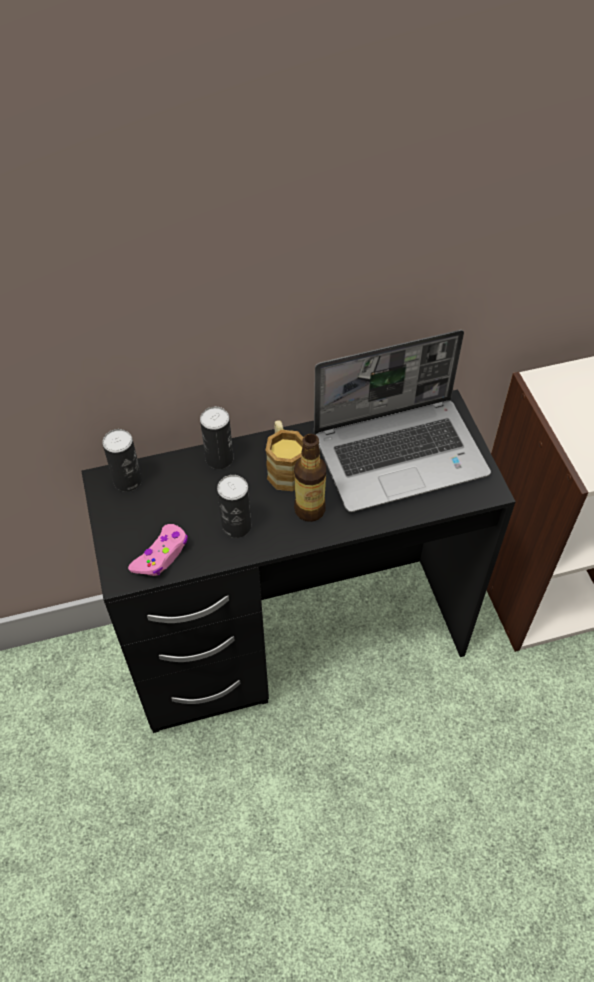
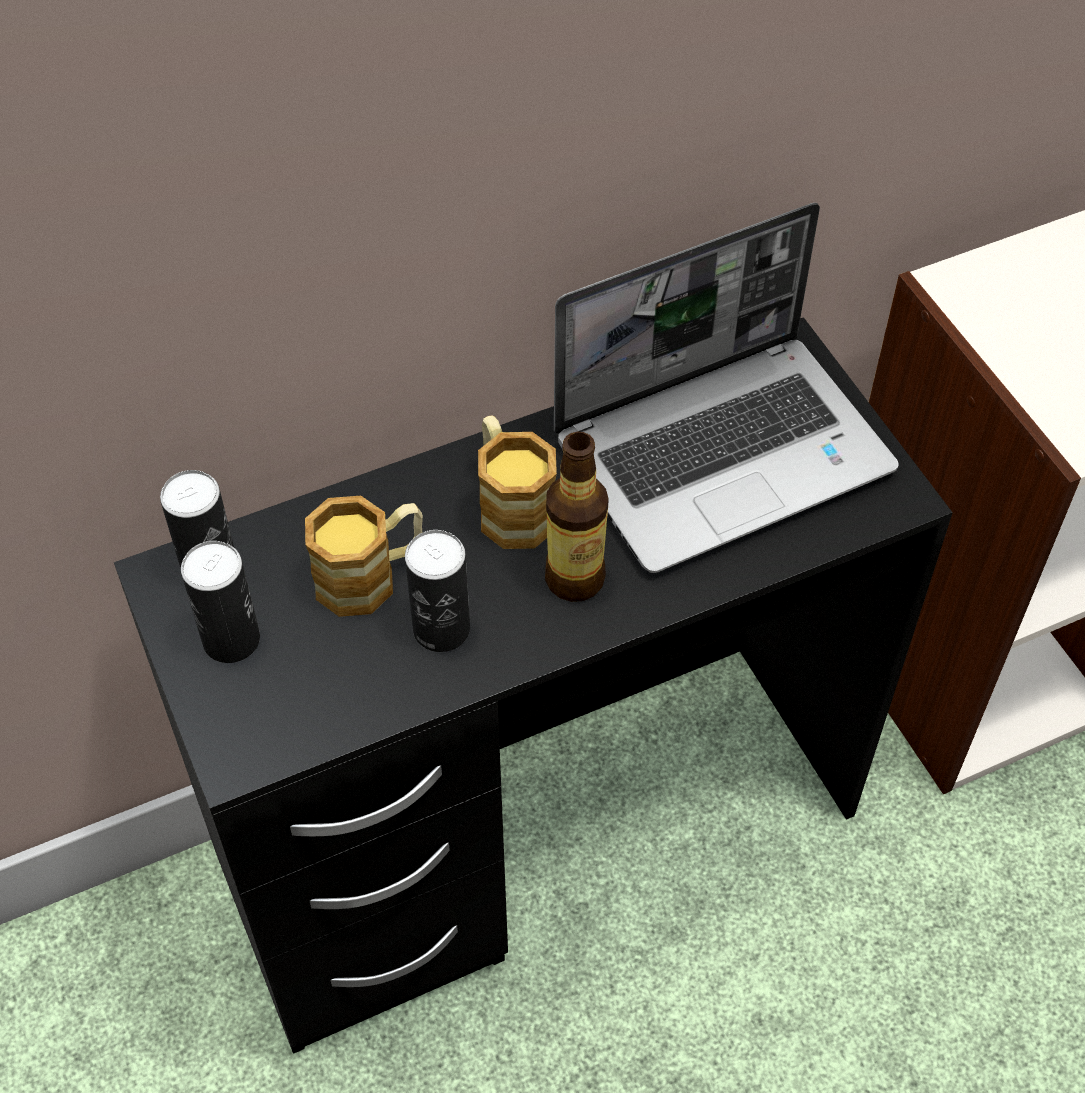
camera: 10 degrees left, 0 degrees up
pink game controller [128,524,188,576] -> none
can [200,407,233,469] -> can moved to [181,541,260,663]
none -> mug [305,496,423,617]

